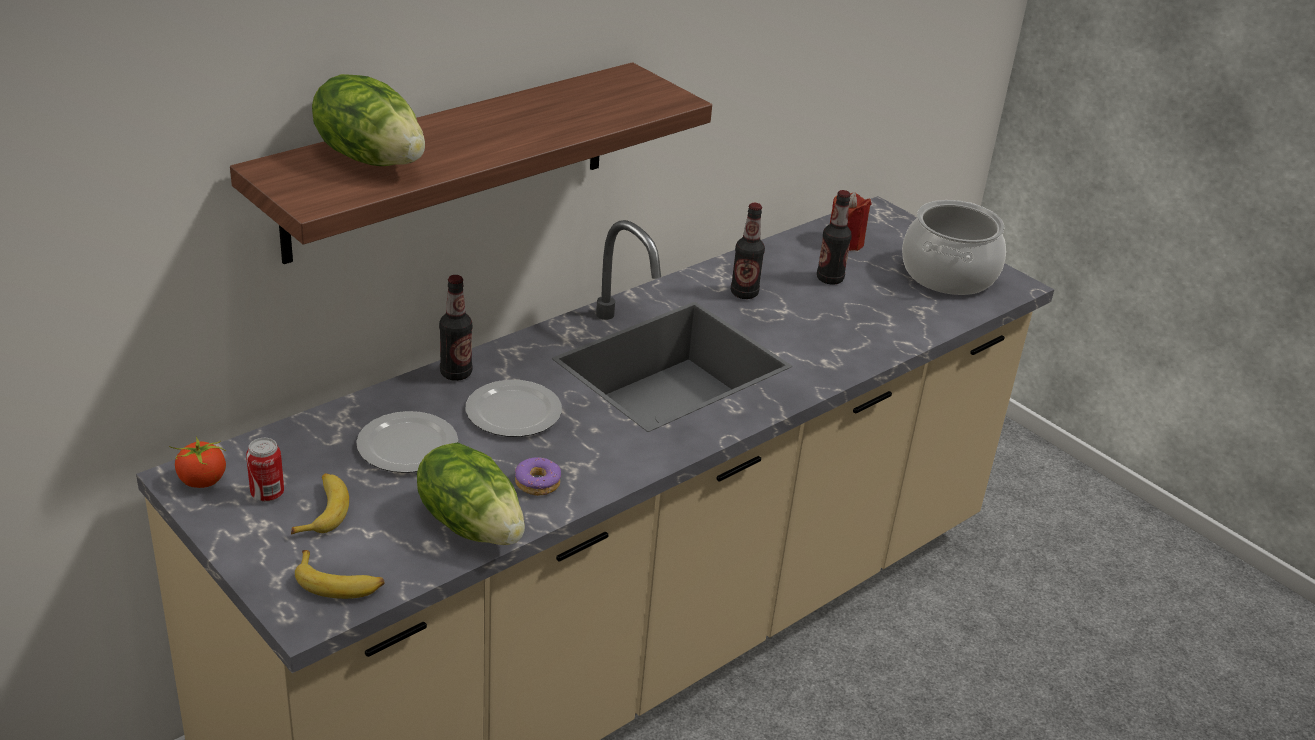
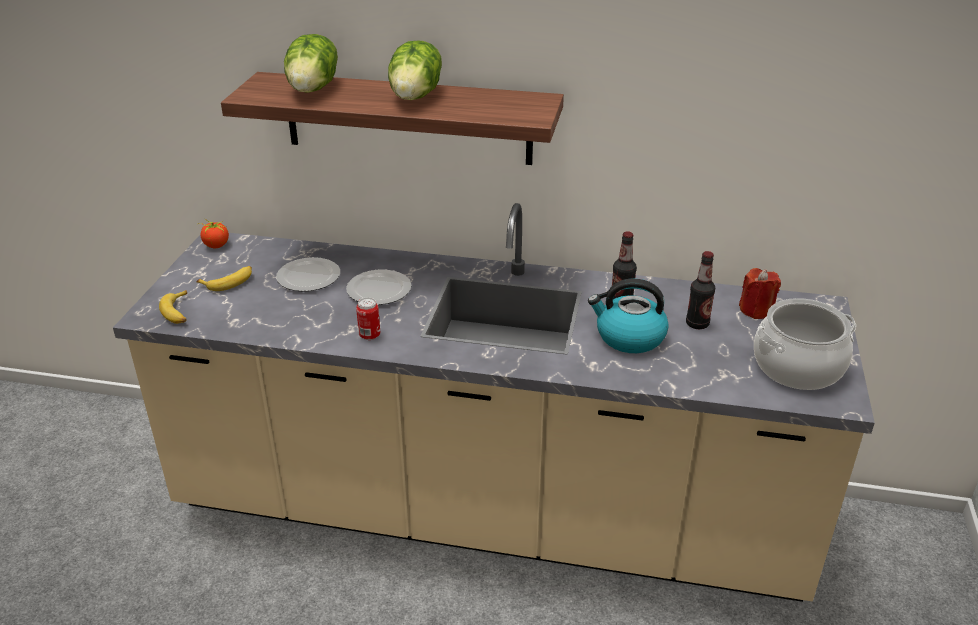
camera: 55 degrees right, 0 degrees up
can [246,438,284,502] -> can moved to [356,297,380,340]
lettuce [417,443,525,545] -> lettuce moved to [388,41,442,100]
bottle [439,275,472,381] -> none
donut [515,457,561,496] -> none
none -> kettle [588,278,669,353]

